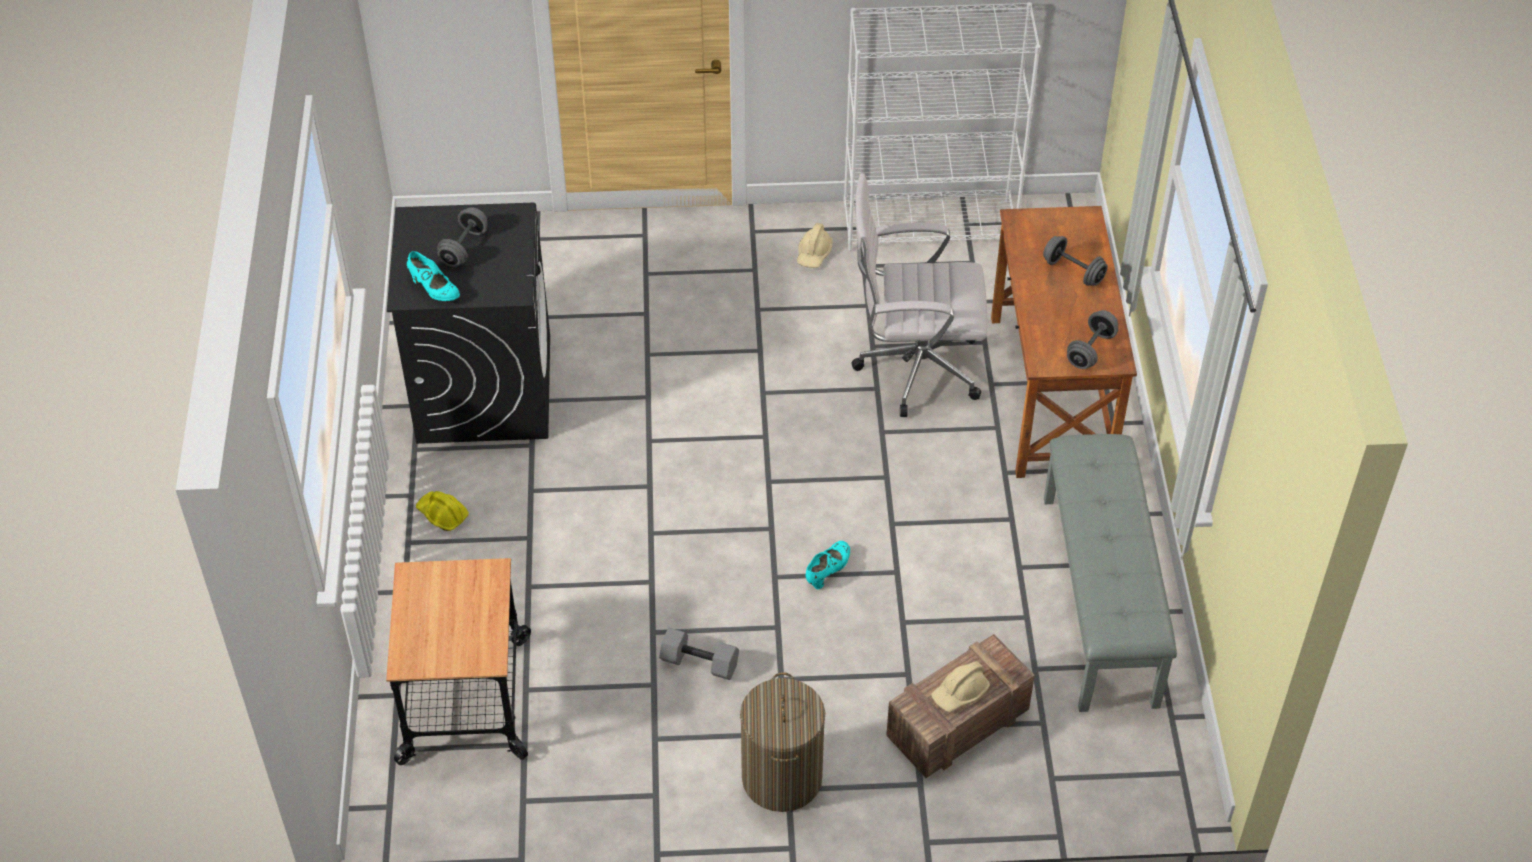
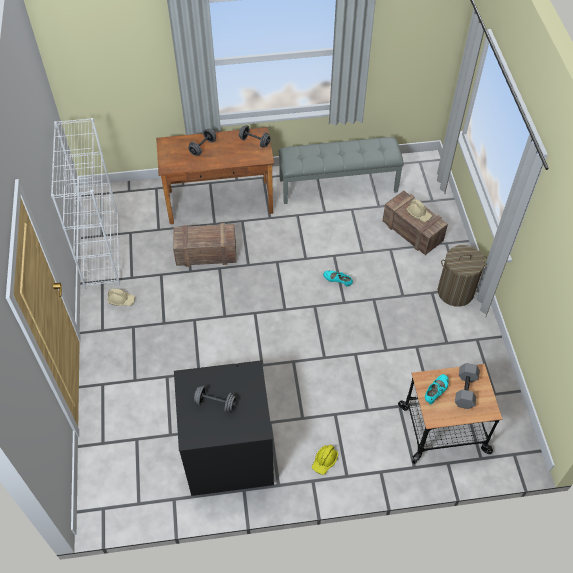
camera: 95 degrees left, 5 degrees up
turquoise shoe [407,251,460,301] -> turquoise shoe moved to [425,374,449,404]
grey dumbbell [659,628,739,680] -> grey dumbbell moved to [455,363,480,409]
white office chair [851,173,987,417] -> crate [173,223,237,267]

